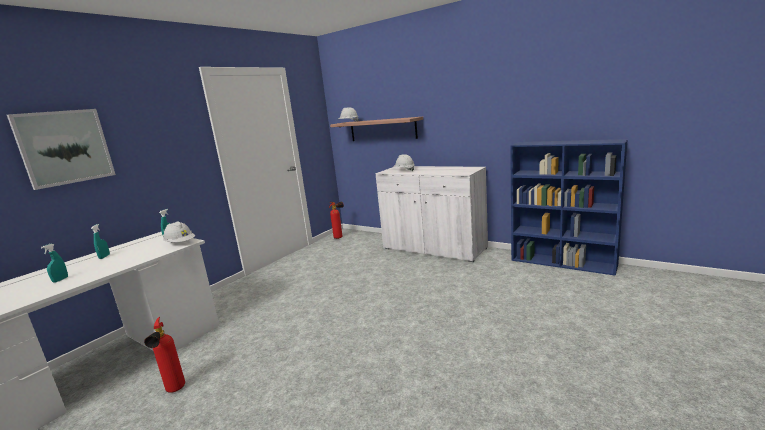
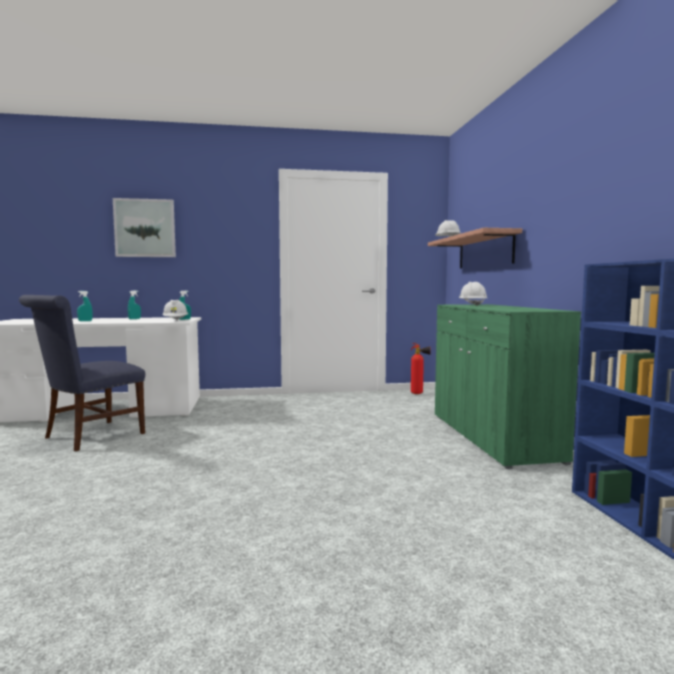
camera: 45 degrees right, 10 degrees down
fire extinguisher [144,317,185,393] -> blue chair [19,295,145,451]
white cabinet [375,166,488,262] -> green cabinet [435,304,581,469]

